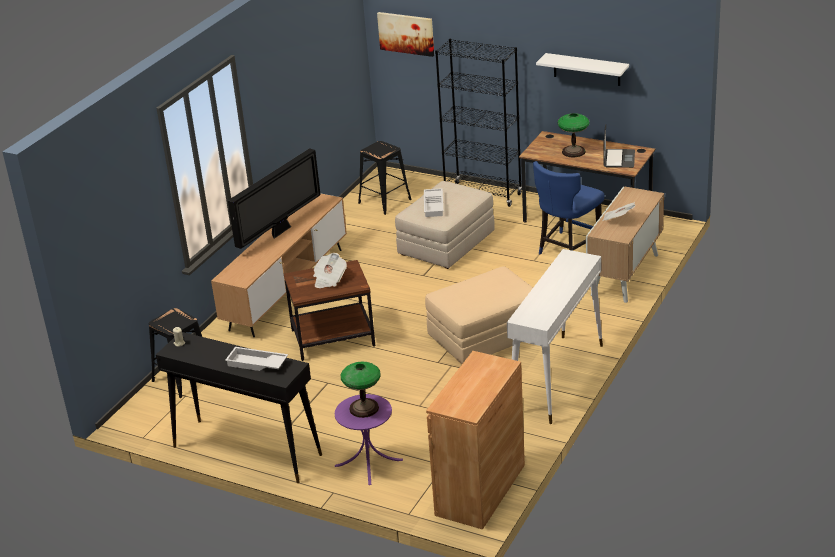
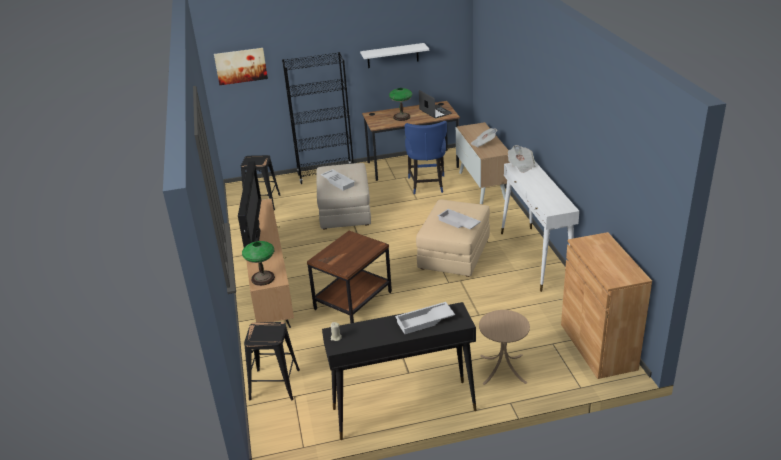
camera: 40 degrees left, 0 degrees up
newspaper [313,253,347,288] -> newspaper moved to [508,145,535,173]
purple side table [335,394,403,485] -> beige side table [479,310,530,385]
table lamp [341,362,381,418] -> table lamp moved to [242,241,275,286]
none -> white tray [438,209,481,230]

